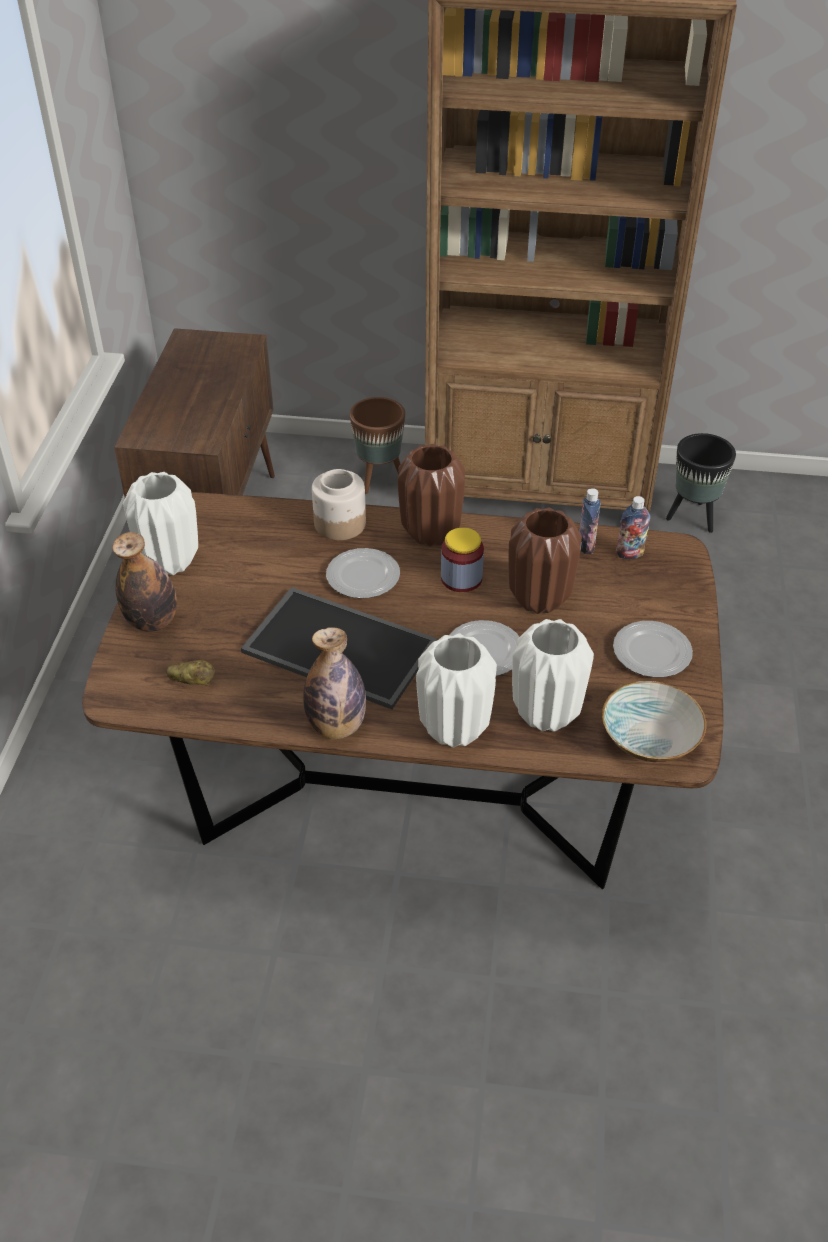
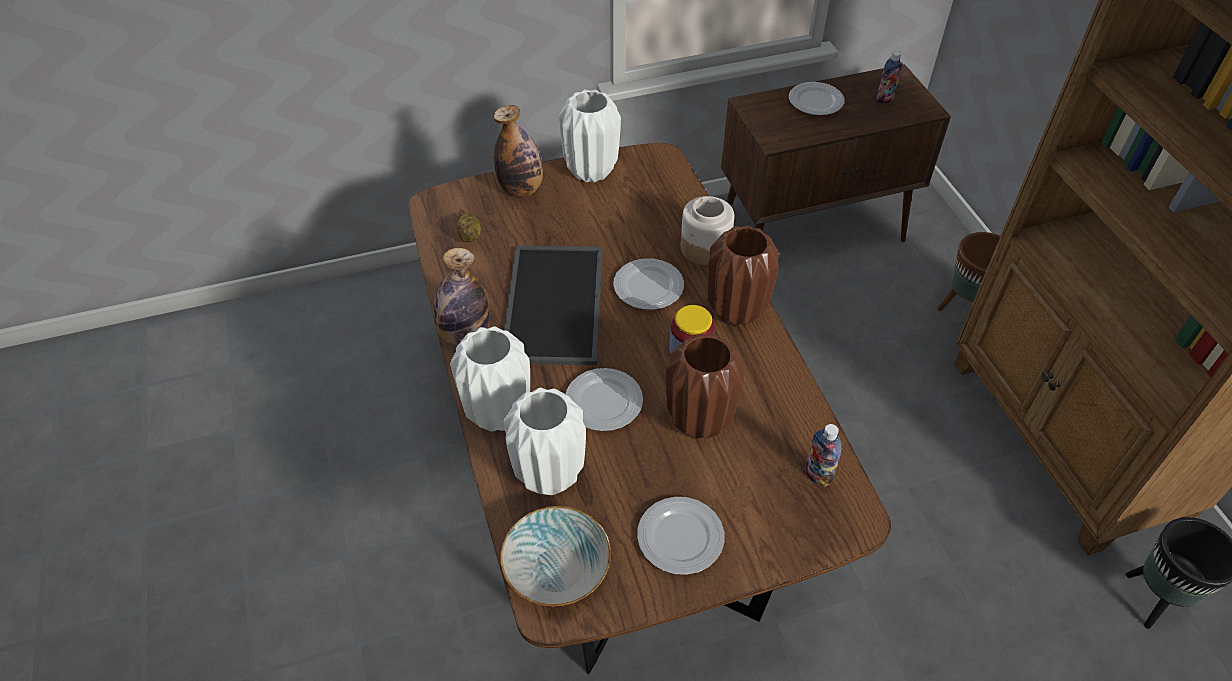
camera: 65 degrees right, 5 degrees up
bottle [579,488,601,554] -> bottle moved to [876,51,903,104]
none -> plate [789,82,845,116]

